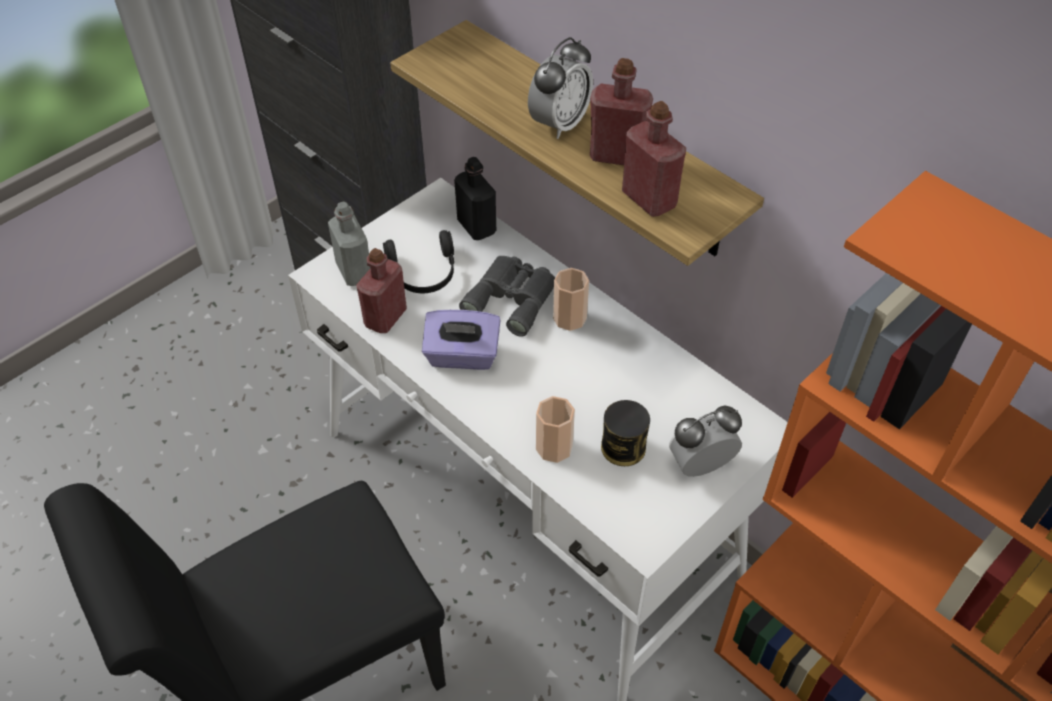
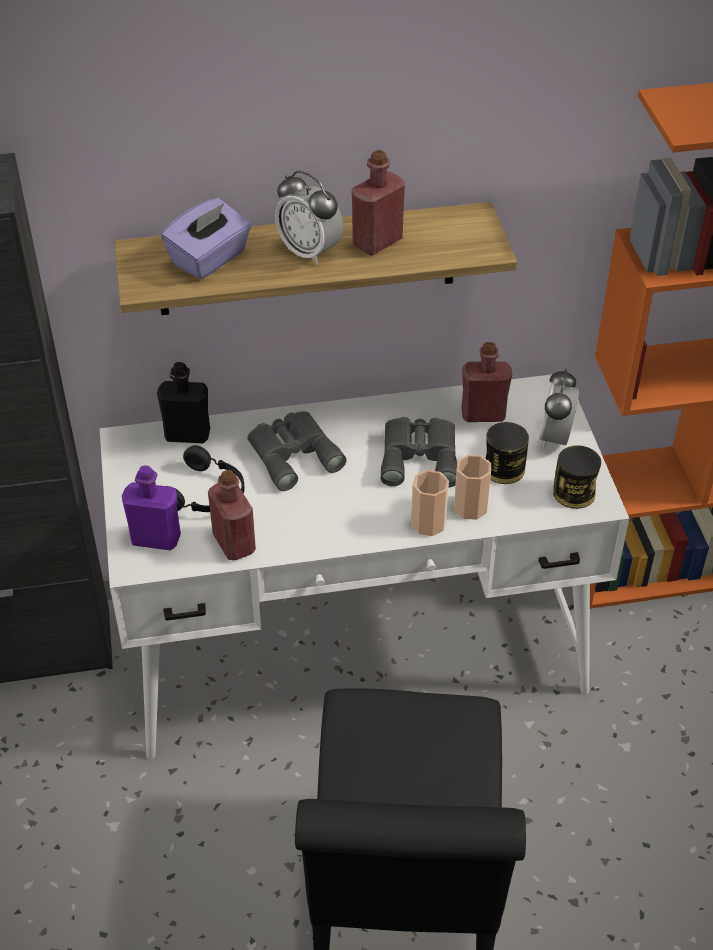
camera: 55 degrees left, 5 degrees down
grey bottle [328,201,370,286] -> purple bottle [122,465,181,551]
purple tissue box [422,310,501,370] -> purple tissue box moved to [161,198,252,279]
alarm clock [528,37,593,139] -> alarm clock turned 150 degrees clockwise [275,171,343,265]
cup [553,268,589,331] -> cup moved to [411,470,449,536]
red bottle [622,101,686,217] -> red bottle moved to [461,342,512,422]
none -> grey binoculars [381,417,457,488]
none -> can [553,445,601,509]

